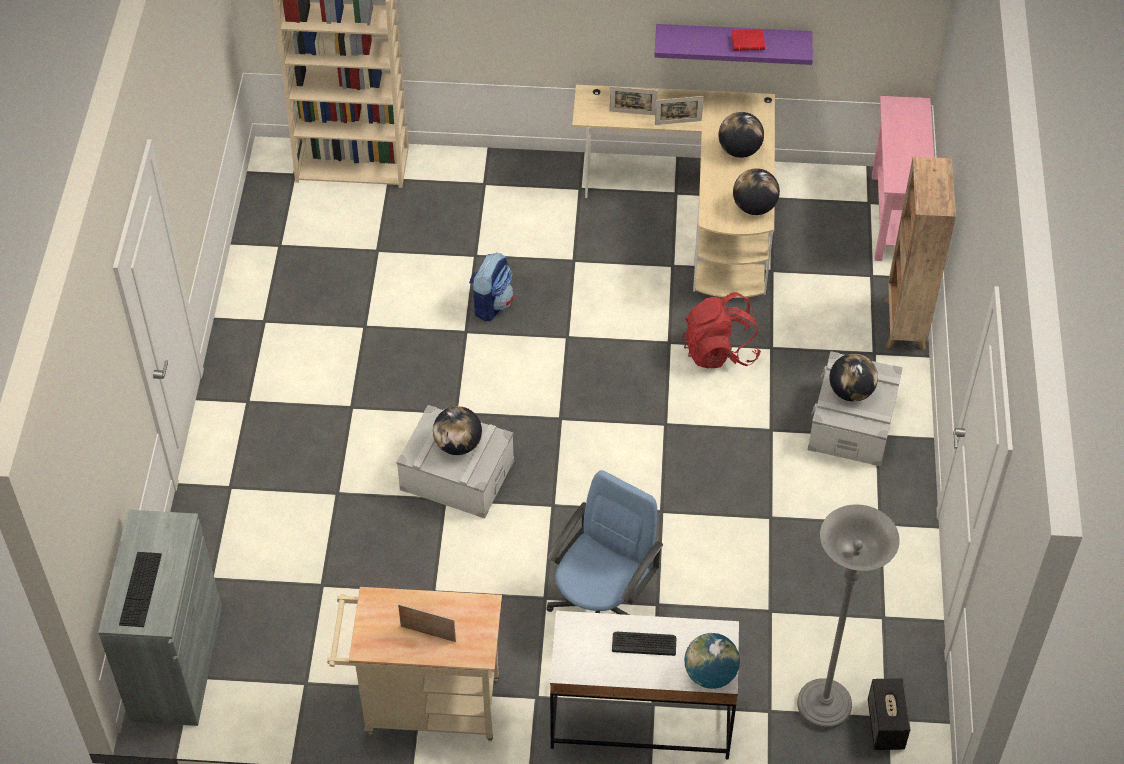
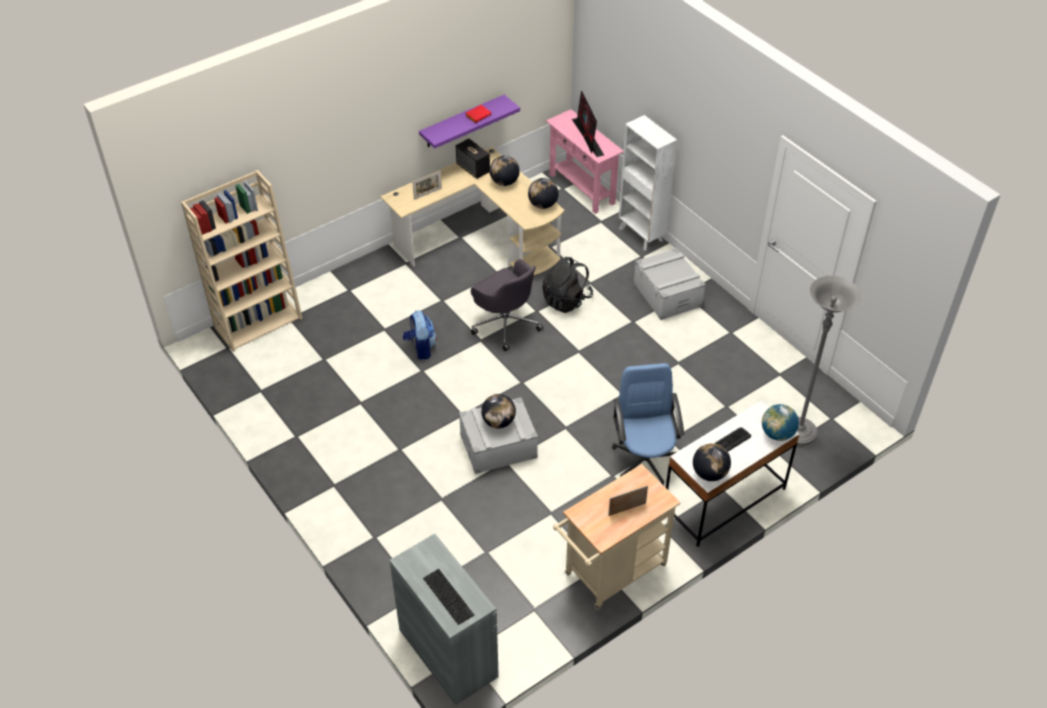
camera: 40 degrees left, 5 degrees down
picture frame [655,96,703,125] -> none
red backpack [682,292,761,368] -> black backpack [542,257,593,313]
globe [829,354,878,402] -> globe moved to [693,443,731,481]
speaker [868,678,910,750] -> speaker moved to [456,138,490,179]
brown bookcase [884,156,956,350] -> white bookcase [619,115,677,250]
none -> grey office chair [471,259,543,351]
none -> monitor [572,90,604,157]

